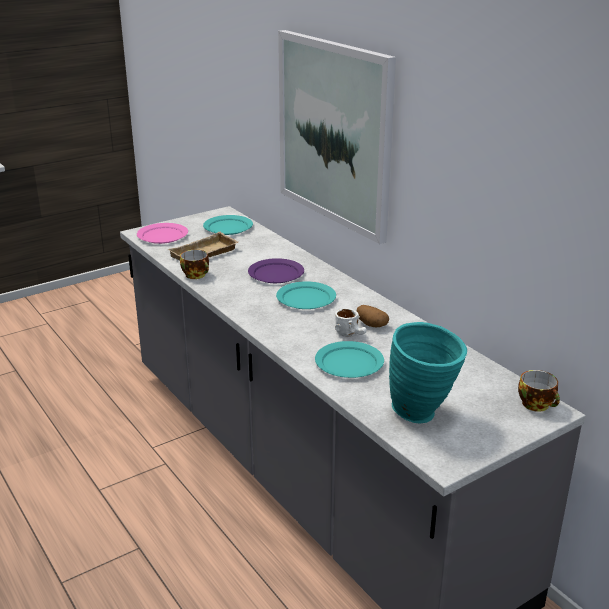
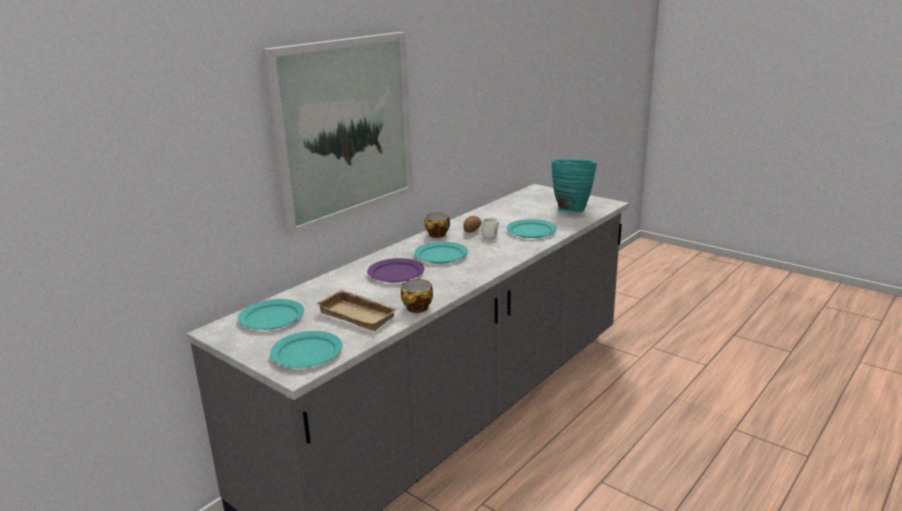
camera: 105 degrees left, 5 degrees down
pink plate [137,223,188,244] -> turquoise plate [270,331,343,368]
cup [518,370,560,412] -> cup moved to [425,212,450,238]

